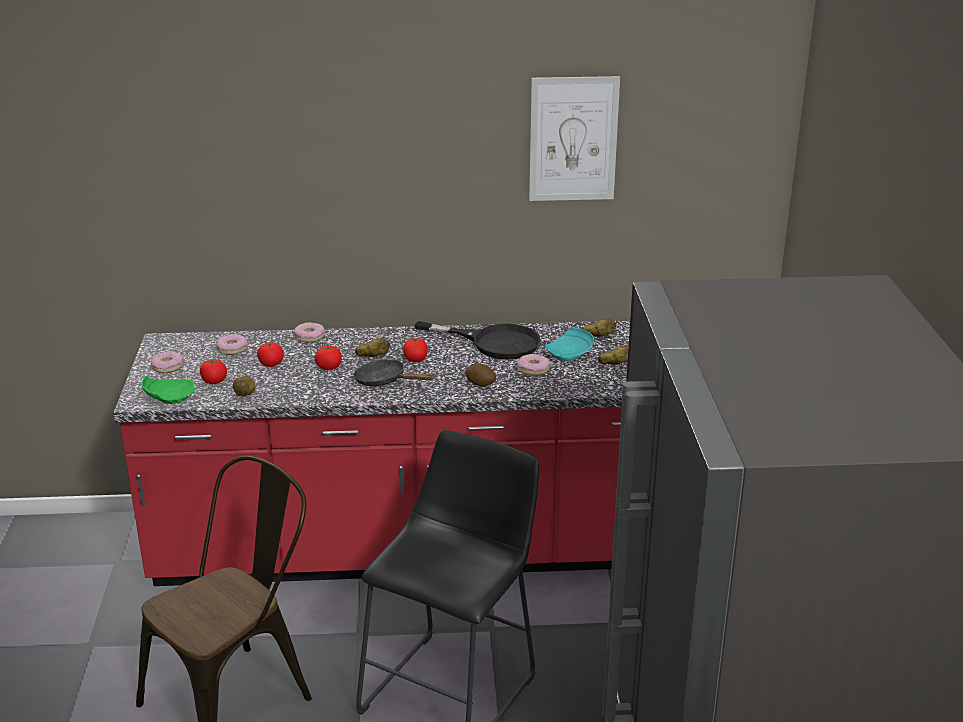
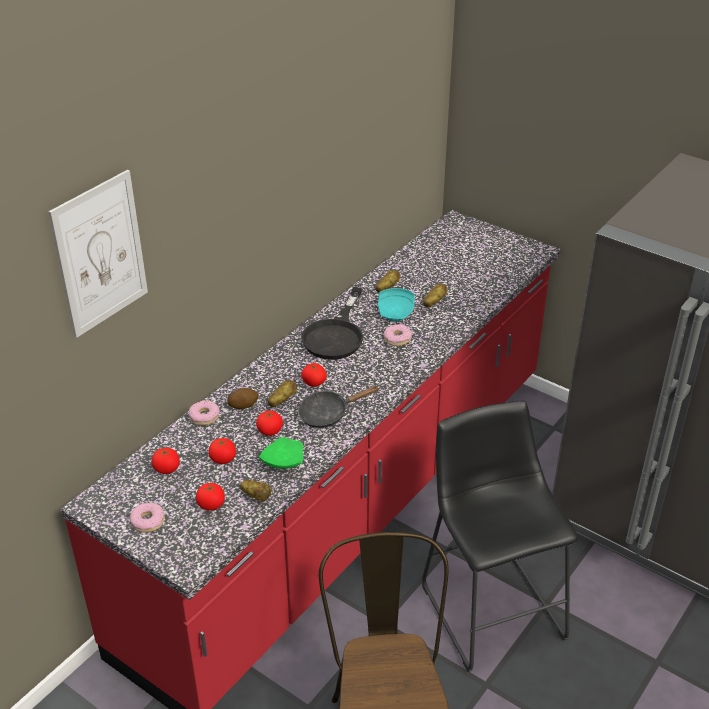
camera: 50 degrees left, 10 degrees up
green plate [142,376,195,404] -> green plate moved to [258,437,304,469]
donut [216,334,247,355] -> tomato [152,448,180,474]
black frying pan [414,321,541,360] -> black frying pan turned 135 degrees clockwise [301,287,363,360]
potato [466,364,496,387] -> potato moved to [227,388,259,409]
picture [529,76,620,201] -> picture moved to [49,170,148,338]

